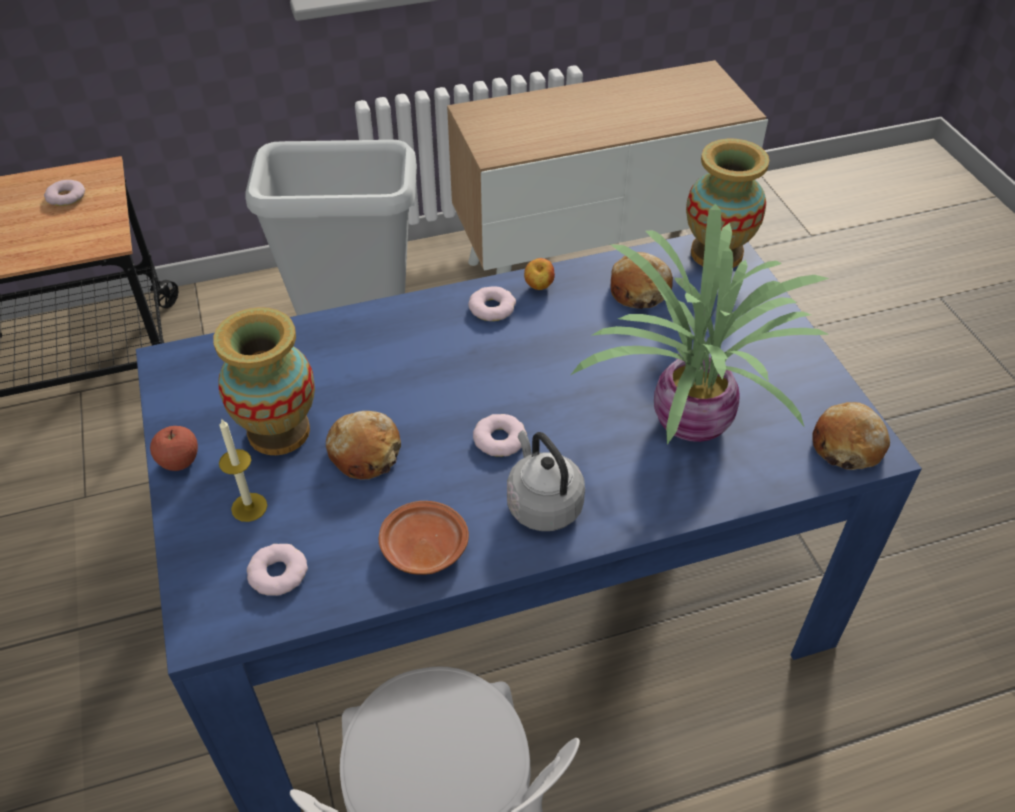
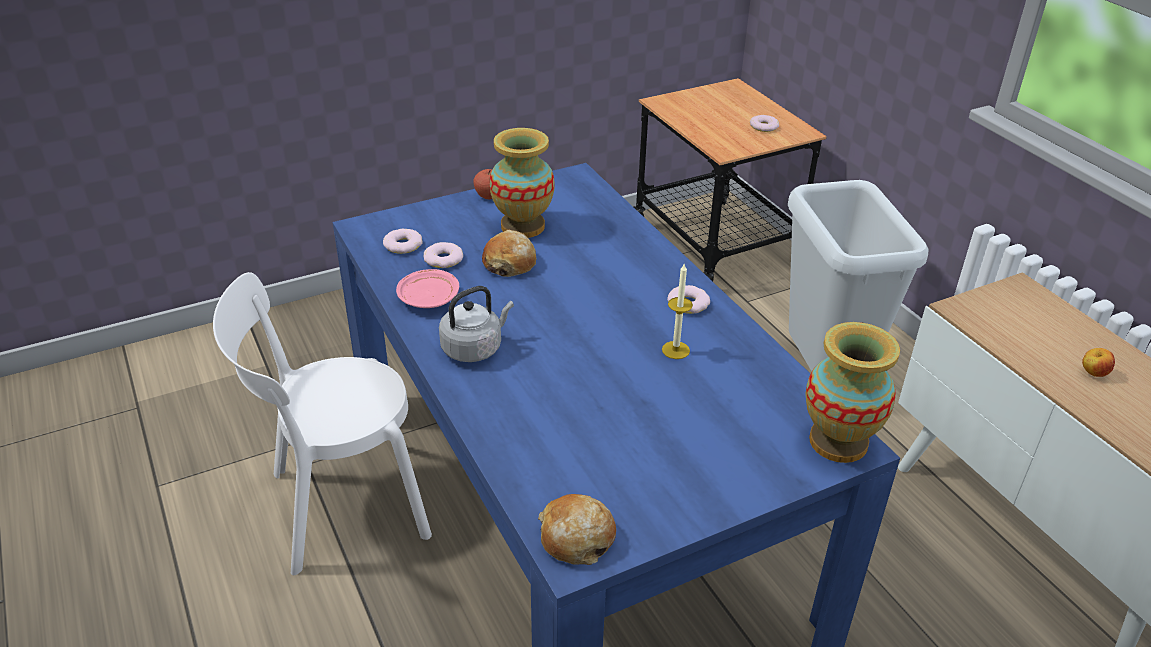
camera: 80 degrees right, 10 degrees down
candle [219,418,268,522] -> candle moved to [662,264,693,359]
brown plate [379,501,469,575] -> pink plate [396,269,459,308]
donut [473,414,527,457] -> donut moved to [424,242,463,268]
apple [524,258,555,290] -> apple moved to [1082,348,1115,377]
potted plant [571,204,829,445] -> none
bread [611,252,673,309] -> none

